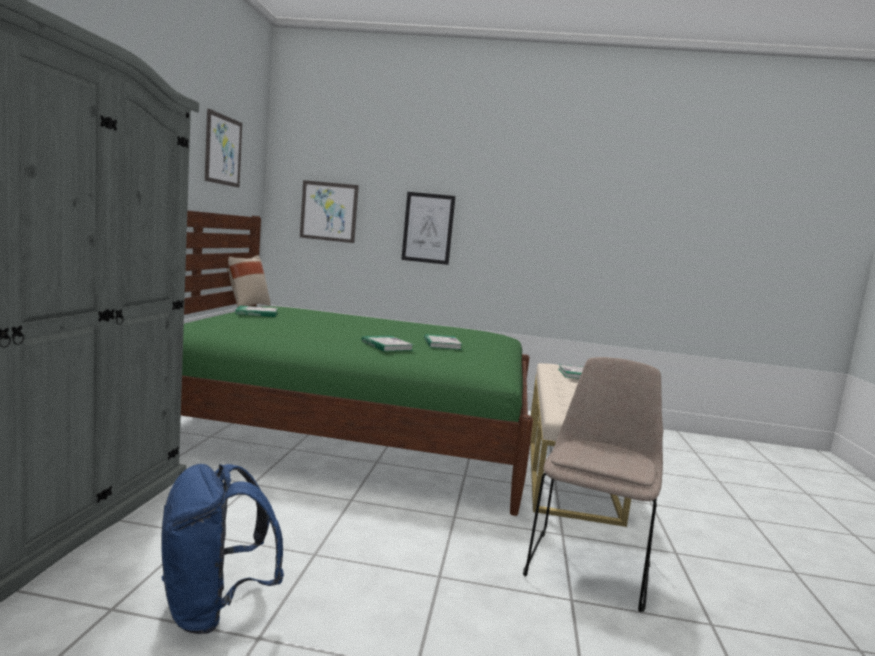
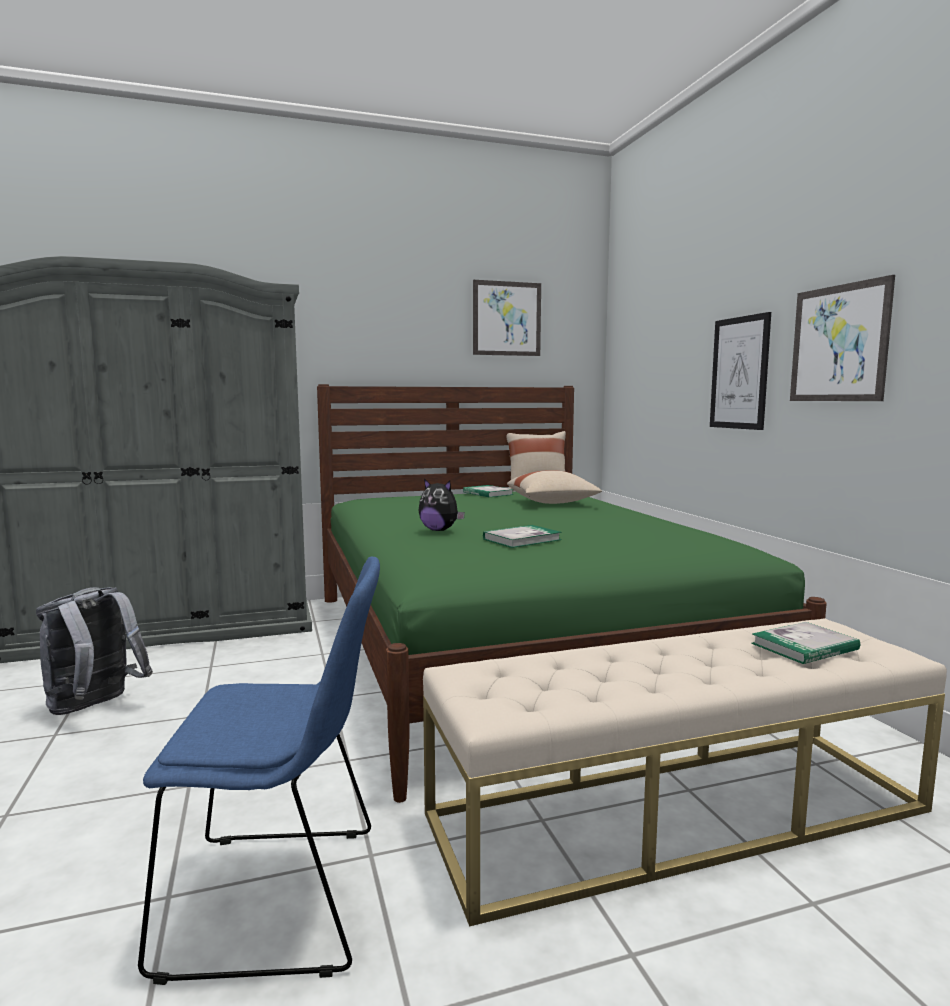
camera: 65 degrees right, 0 degrees up
blue backpack [161,464,284,634] -> grey backpack [36,587,153,715]
picture [300,180,359,243] -> picture moved to [790,275,895,401]
book [362,336,414,352] -> plush toy [418,479,465,531]
beige chair [523,357,663,612] -> blue chair [138,557,380,985]
none -> beige pillow [507,470,602,504]

